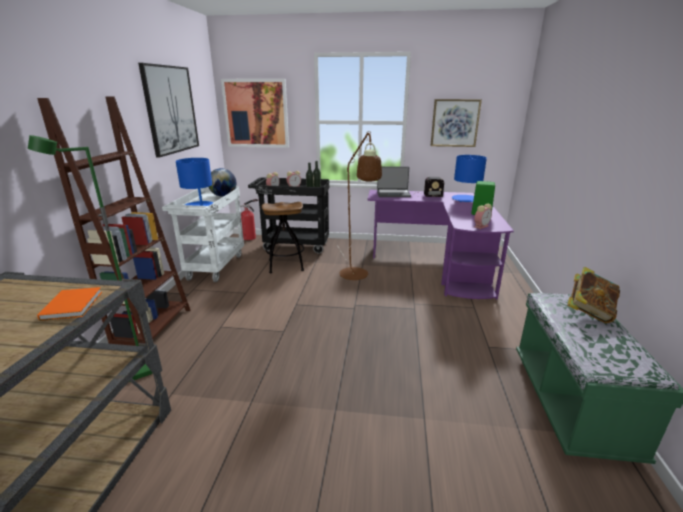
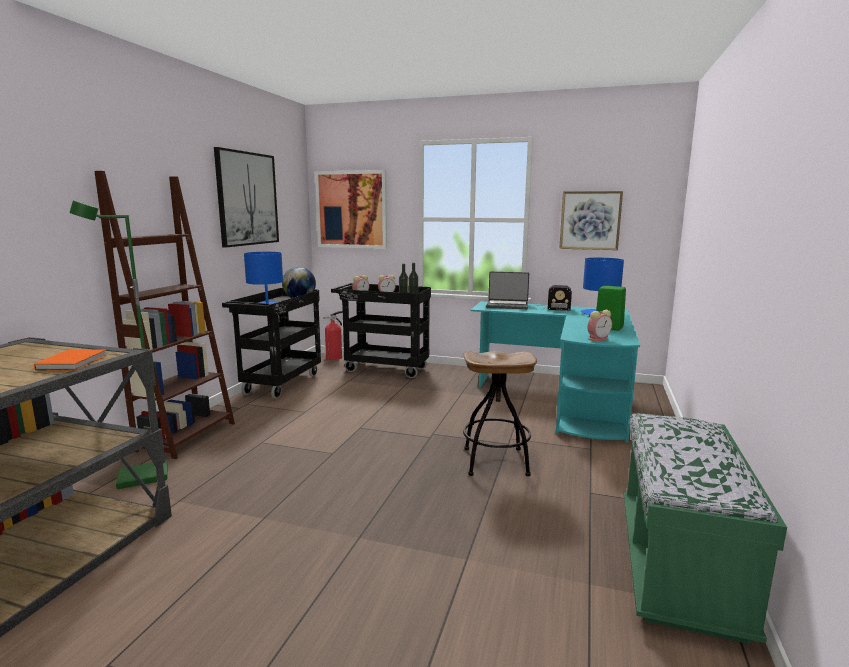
camera: 10 degrees right, 10 degrees down
white cart [162,187,244,282] -> black cart [222,288,321,399]
brown stool [262,202,304,273] -> brown stool moved to [463,351,537,476]
brown floor lamp [338,132,382,280] -> none
purple desk [367,190,514,300] -> turquoise desk [471,301,640,443]
book [567,267,620,323] -> none

